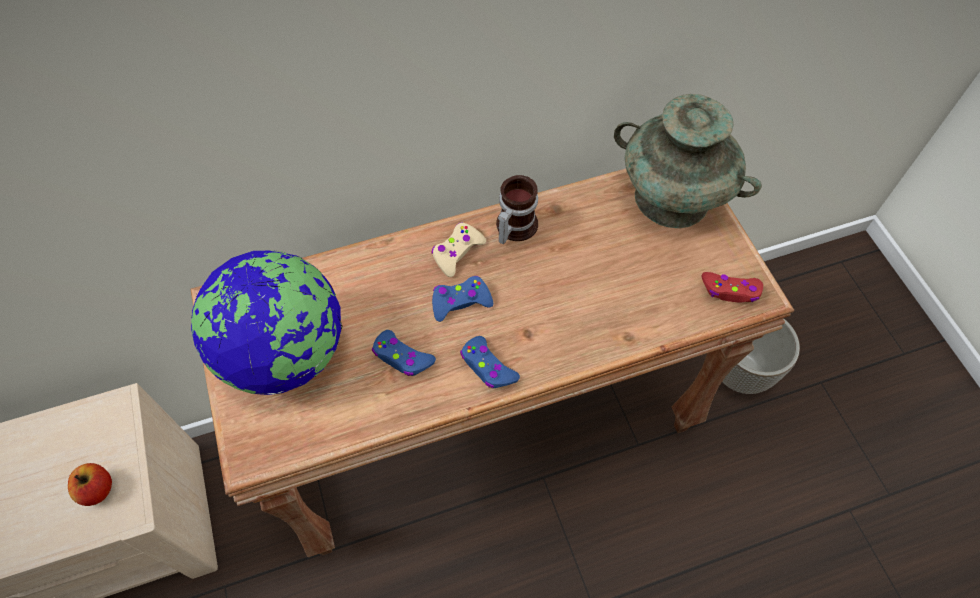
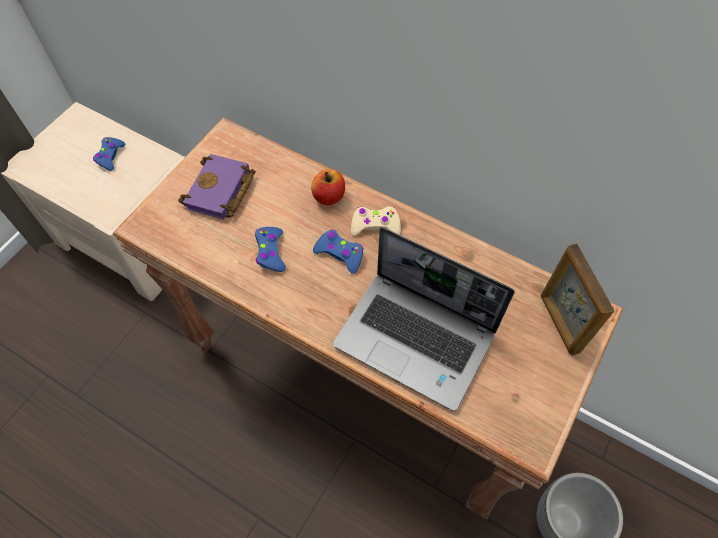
camera: 50 degrees right, 0 degrees up
apple [68,463,112,506] -> apple moved to [311,169,345,205]
globe [191,250,343,395] -> purple book [178,154,256,220]
blue game controller [460,336,520,388] -> blue game controller moved to [93,137,125,171]
mug [496,175,538,244] -> none
turquoise vase [614,94,762,228] -> picture frame [541,243,614,356]
red game controller [701,272,763,303] -> none
none -> laptop [333,227,515,411]

